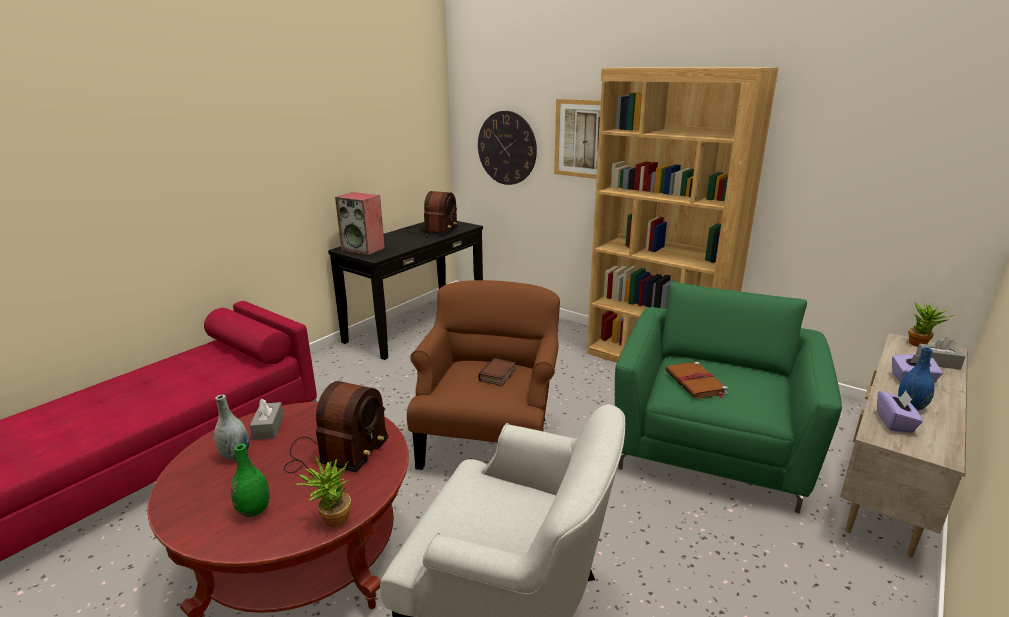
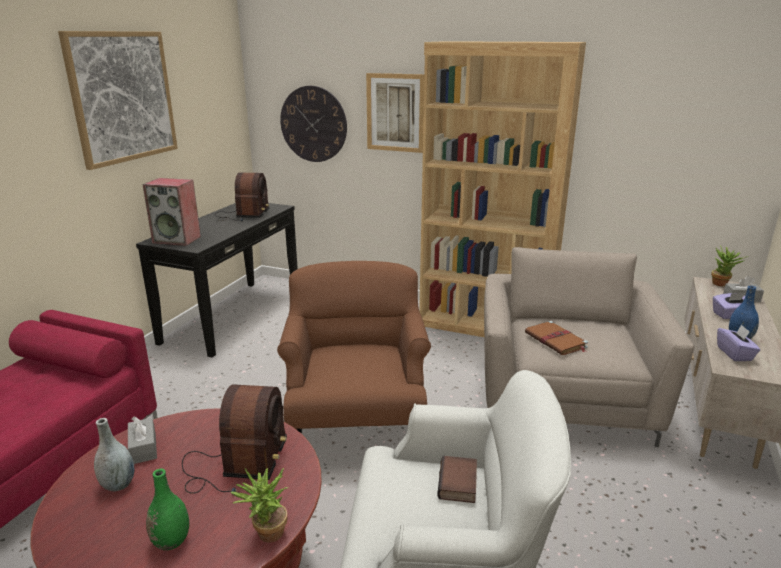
camera: 15 degrees left, 0 degrees up
book [478,358,516,386] -> book moved to [437,456,477,503]
green armchair [615,282,842,513] -> beige armchair [484,247,694,447]
none -> picture [58,31,178,170]

